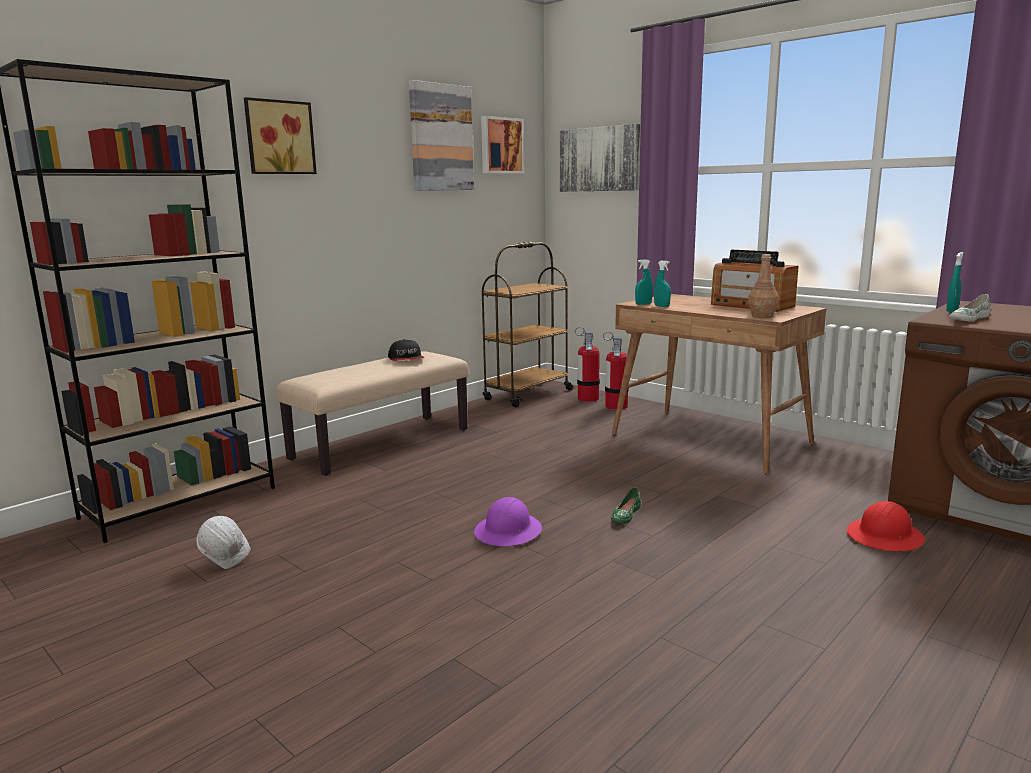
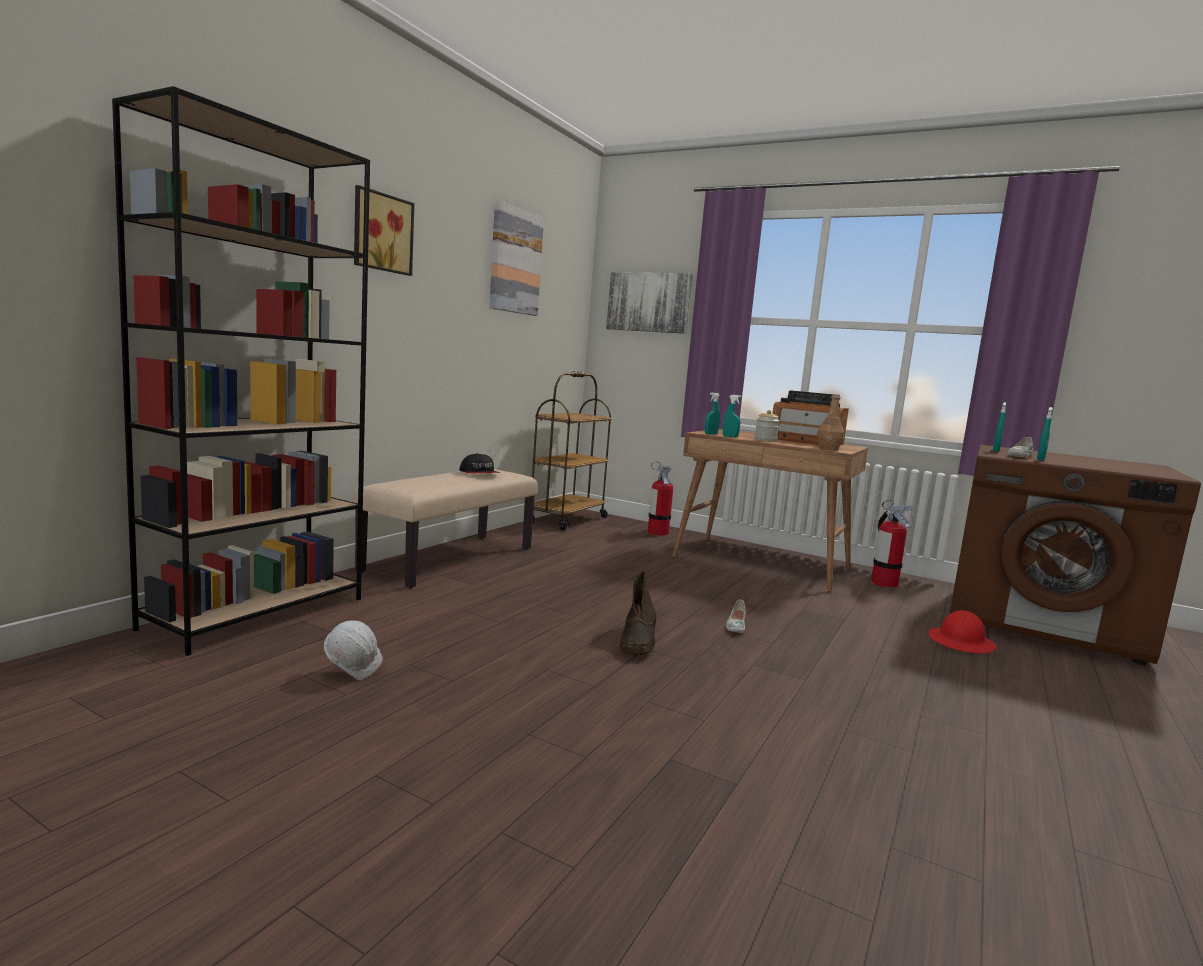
camera: 15 degrees left, 5 degrees down
purple hard hat [474,497,542,546] -> brown boot [620,571,657,655]
picture [481,116,525,174] -> none
fire extinguisher [575,327,600,402] -> fire extinguisher moved to [871,499,913,588]
green shoe [611,488,641,524] -> white shoe [726,600,746,633]
none -> jar [755,410,780,442]
none -> turquoise spray bottle [1037,407,1053,460]

